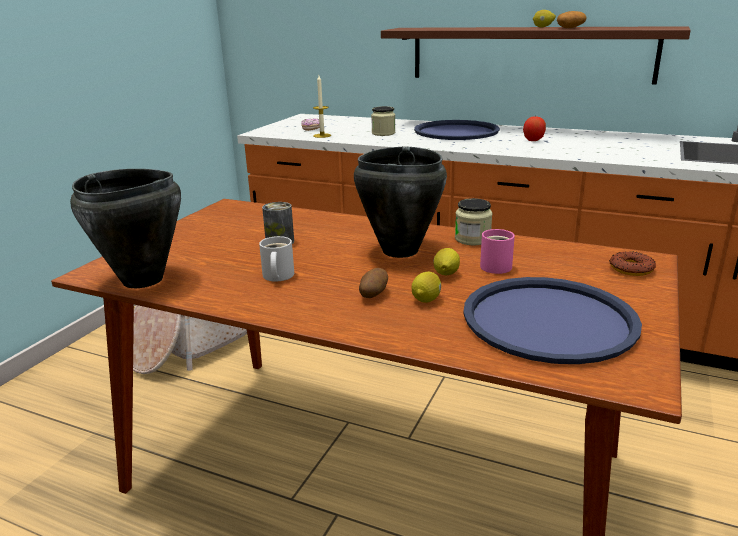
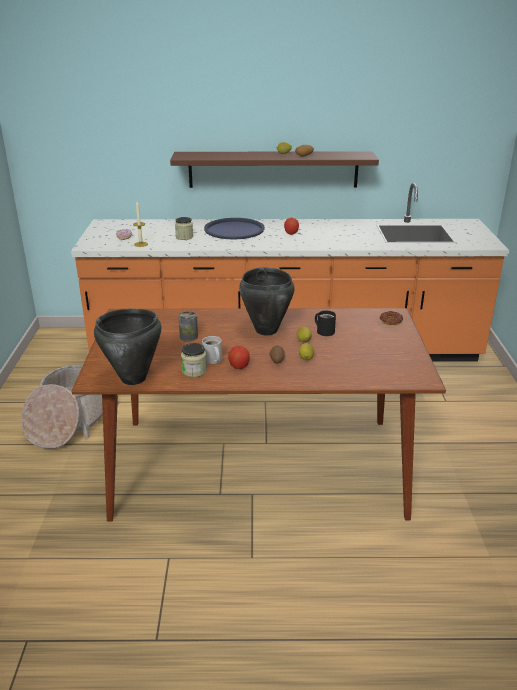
camera: 25 degrees left, 5 degrees up
jar [455,198,492,245] -> jar moved to [181,343,207,377]
blue tray [463,277,642,364] -> none
pink mug [480,229,515,274] -> black mug [315,311,336,336]
none -> apple [228,346,250,369]

